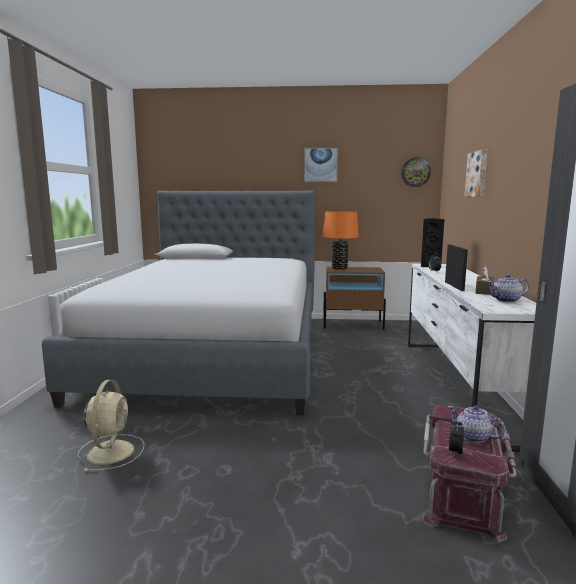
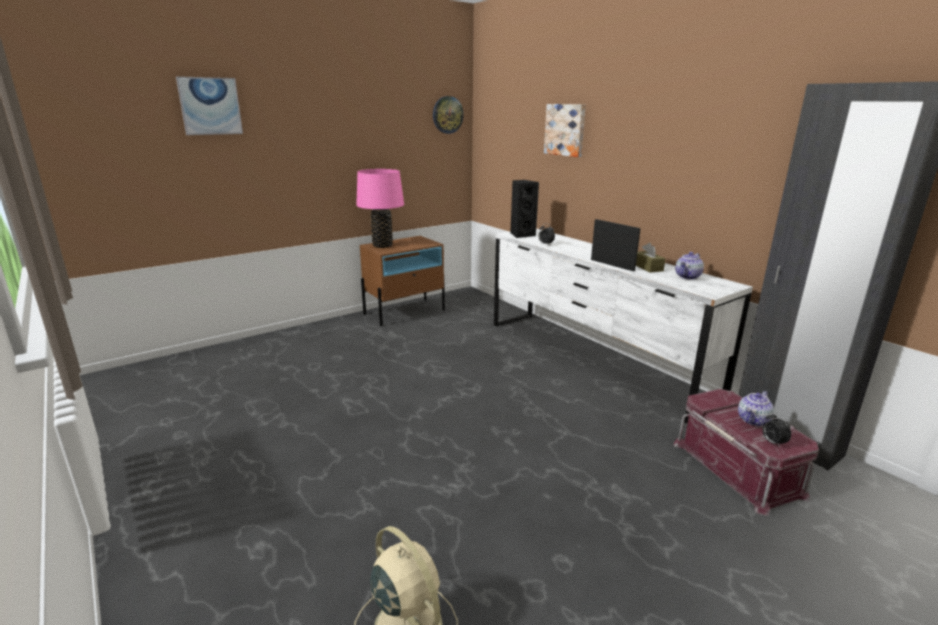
camera: 40 degrees left, 10 degrees up
bed [42,191,315,415] -> none
picture [304,148,338,182] -> picture moved to [176,76,243,135]
orange table lamp [323,211,359,270] -> pink table lamp [356,169,404,248]
teapot [447,405,505,443] -> teapot turned 45 degrees counterclockwise [738,391,774,426]

